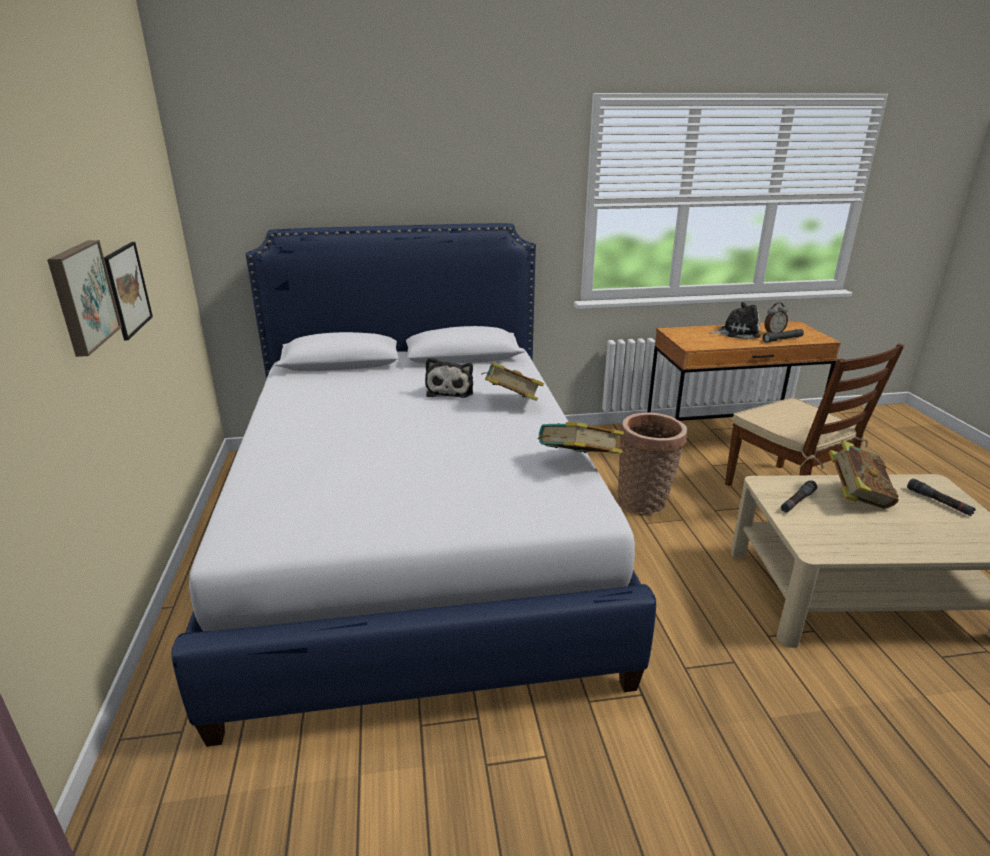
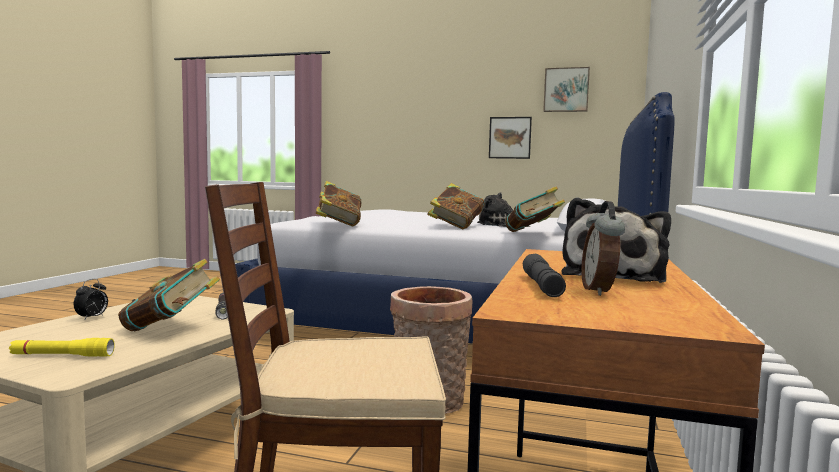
camera: 115 degrees right, 20 degrees down
picture [47,240,122,357] -> picture moved to [543,67,590,112]
black flashlight [907,478,976,516] -> yellow flashlight [9,338,115,357]
none -> alarm clock [74,279,108,321]
none -> book [505,186,565,232]

